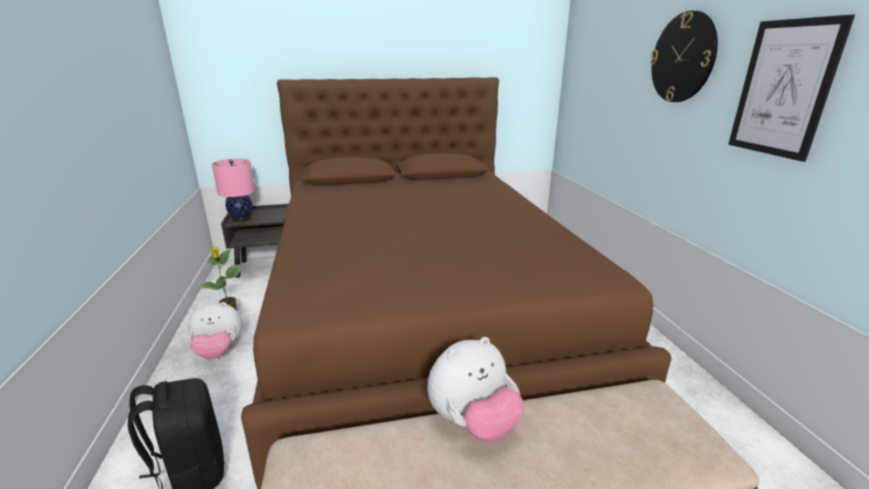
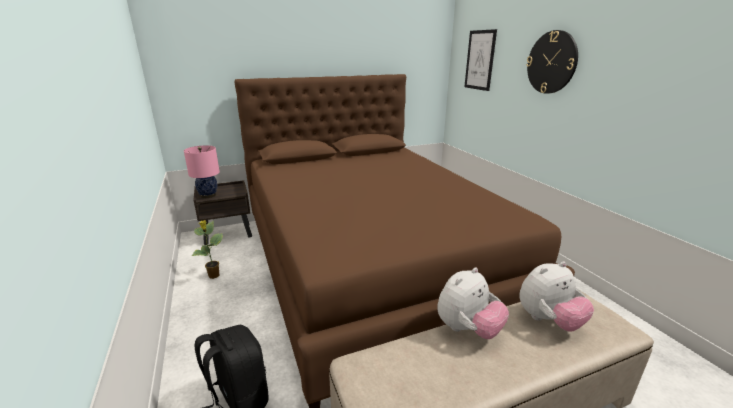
camera: 10 degrees left, 0 degrees up
plush toy [188,302,242,359] -> plush toy moved to [519,261,594,332]
picture [728,15,855,162] -> picture moved to [464,29,497,91]

